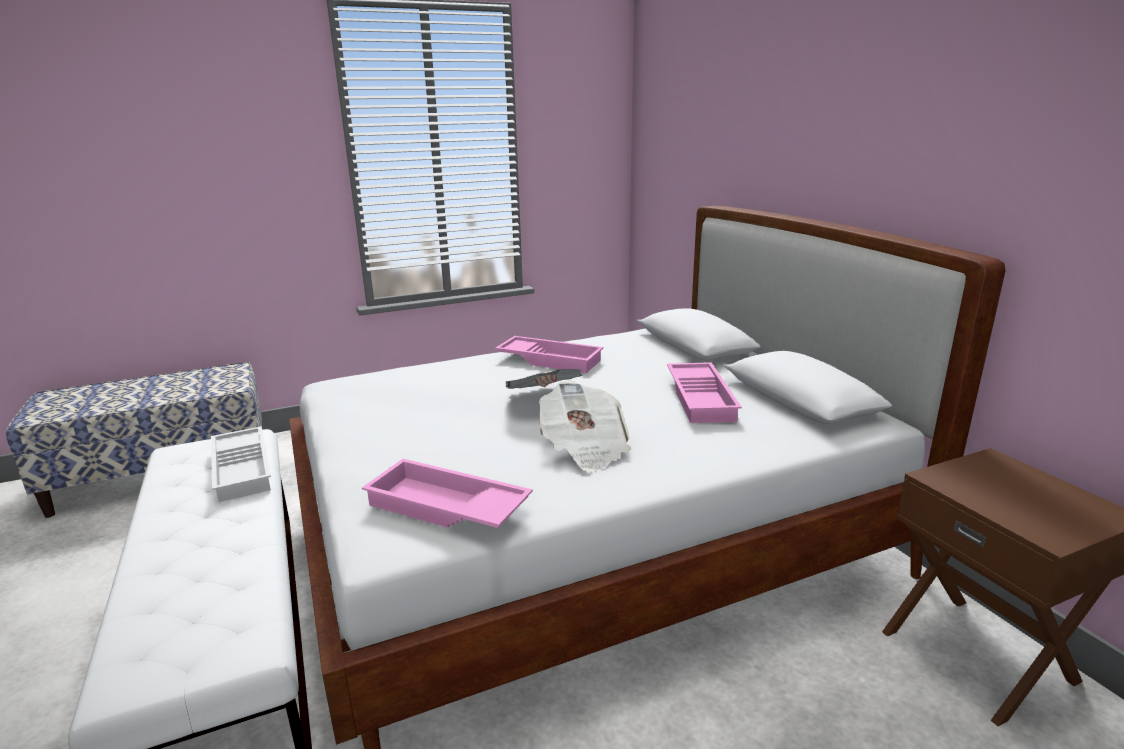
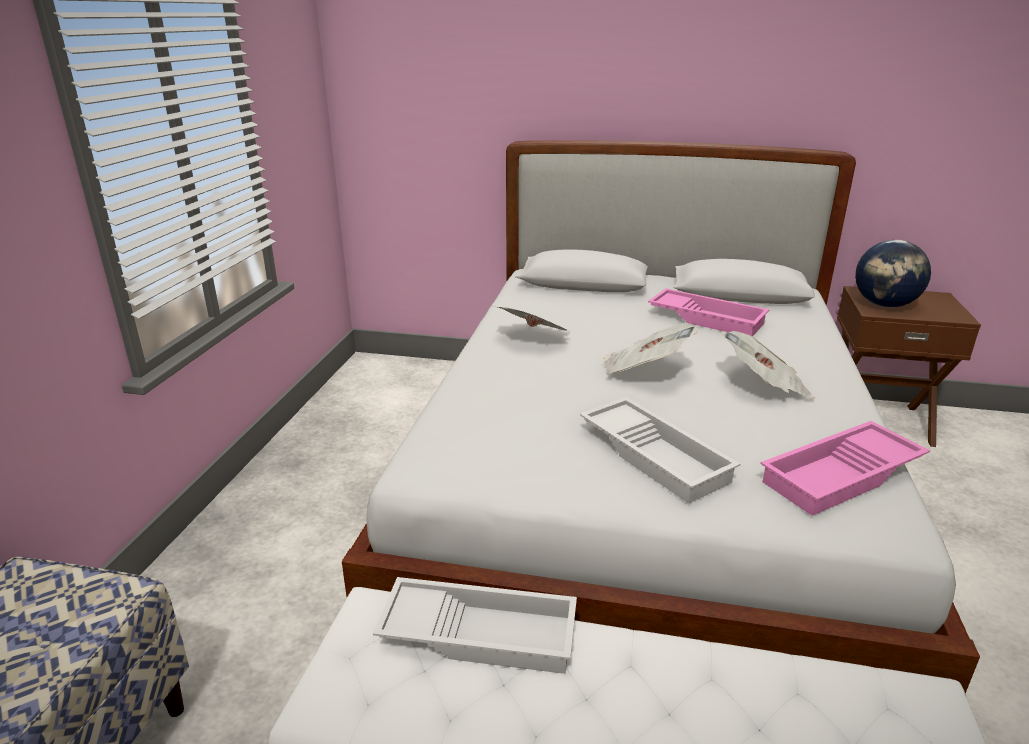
camera: 55 degrees left, 5 degrees up
pink tray [495,336,604,373] -> newspaper [492,306,570,331]
none -> white tray [580,397,740,503]
none -> globe [855,240,931,308]

